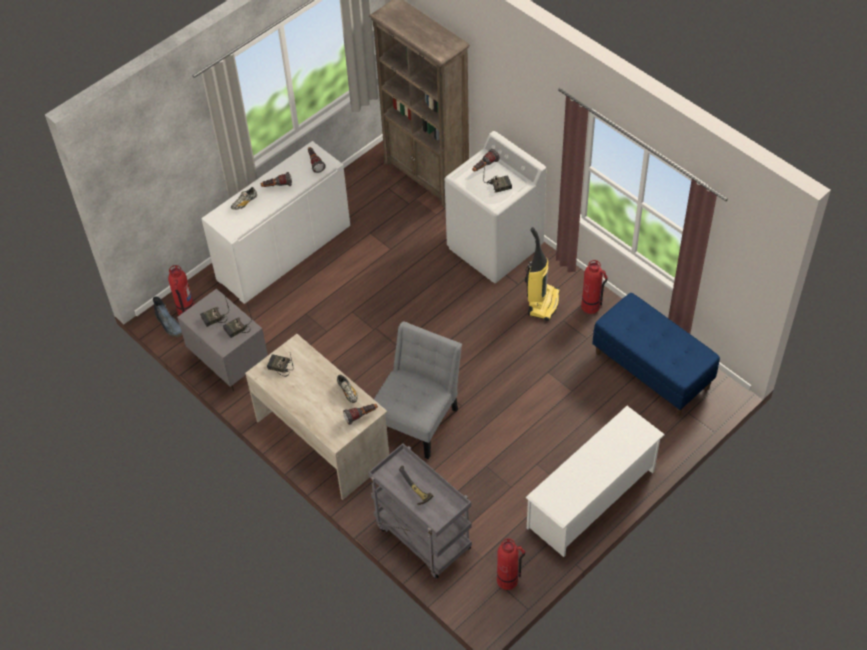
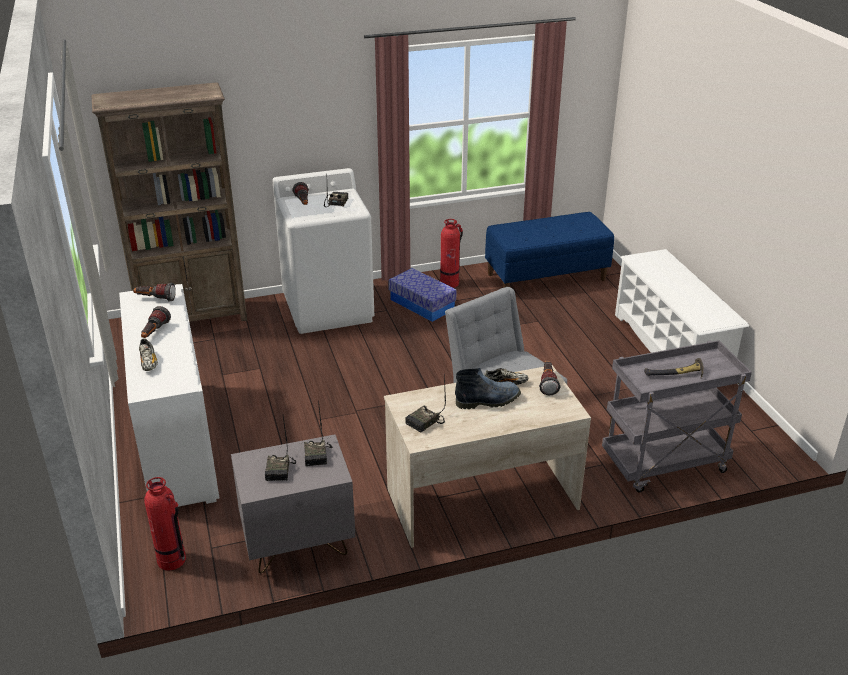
camera: 65 degrees left, 20 degrees down
boot [153,296,182,337] -> boot moved to [455,368,521,409]
fire extinguisher [497,538,525,590] -> none
vacuum cleaner [525,227,560,321] -> storage box [389,268,457,322]

